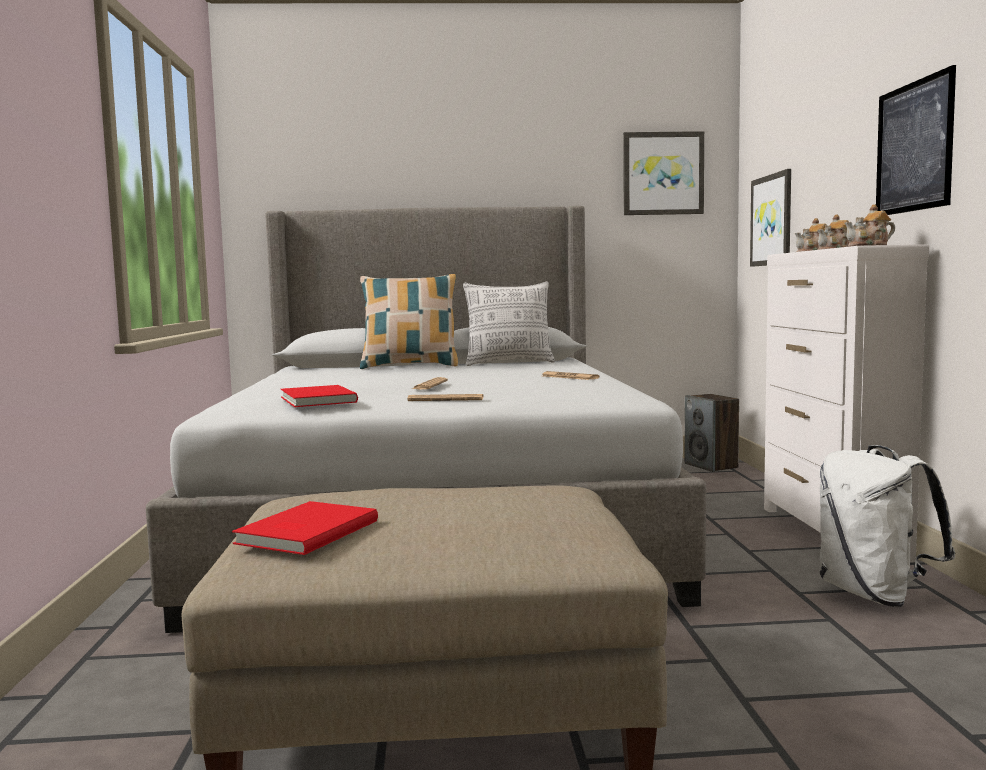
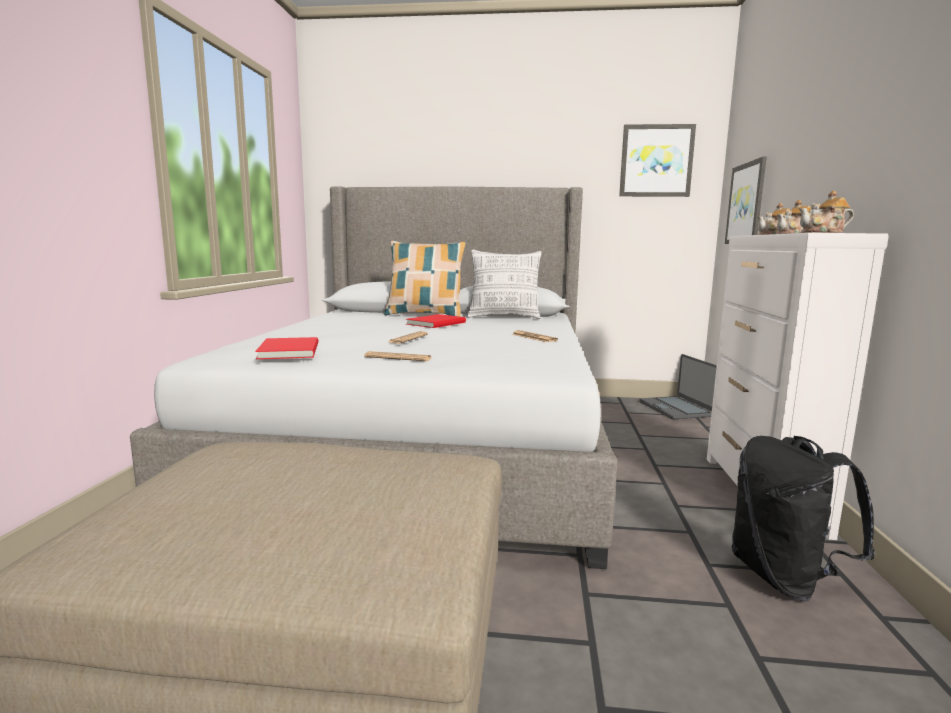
camera: 10 degrees right, 5 degrees up
red book [232,501,378,555] -> red book moved to [406,314,466,328]
speaker [685,394,739,472] -> laptop [639,354,717,419]
white backpack [819,445,956,607] -> black backpack [731,436,875,602]
picture [876,65,956,215] -> none

